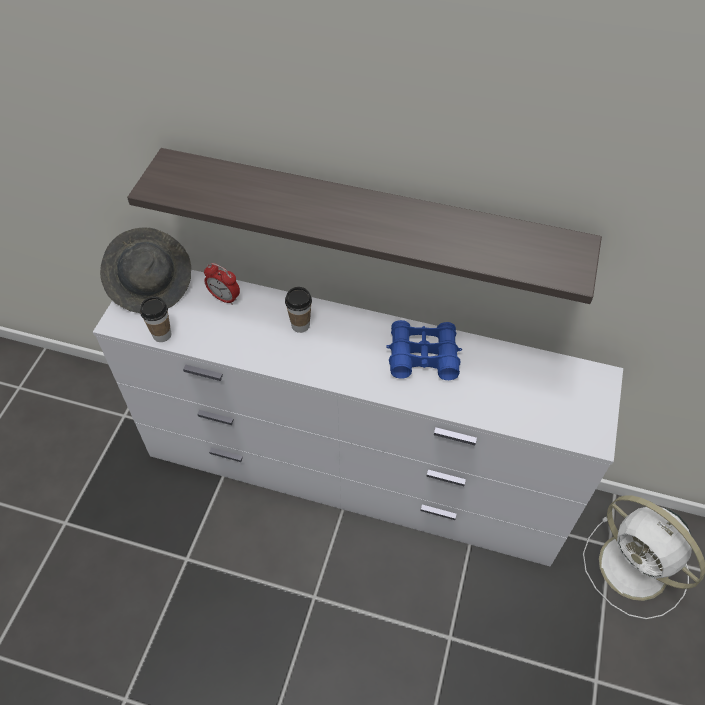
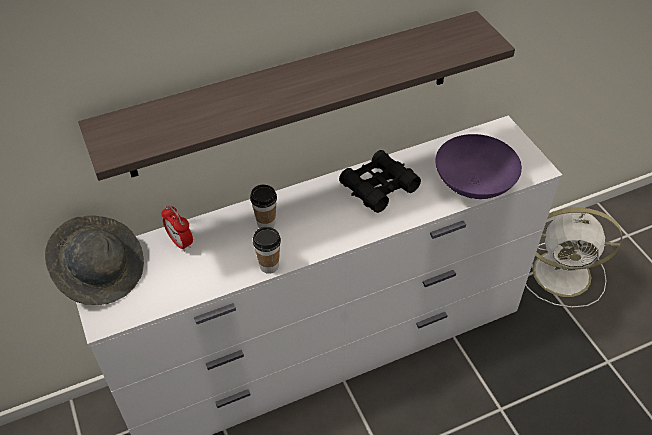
camera: 40 degrees left, 5 degrees down
cup [140,296,171,342] -> cup moved to [253,227,281,274]
alarm clock [204,263,240,305] -> alarm clock turned 60 degrees clockwise [161,205,193,252]
blue binoculars [386,320,462,380] -> black binoculars [339,150,421,213]
none -> purple bowl [435,134,522,199]

